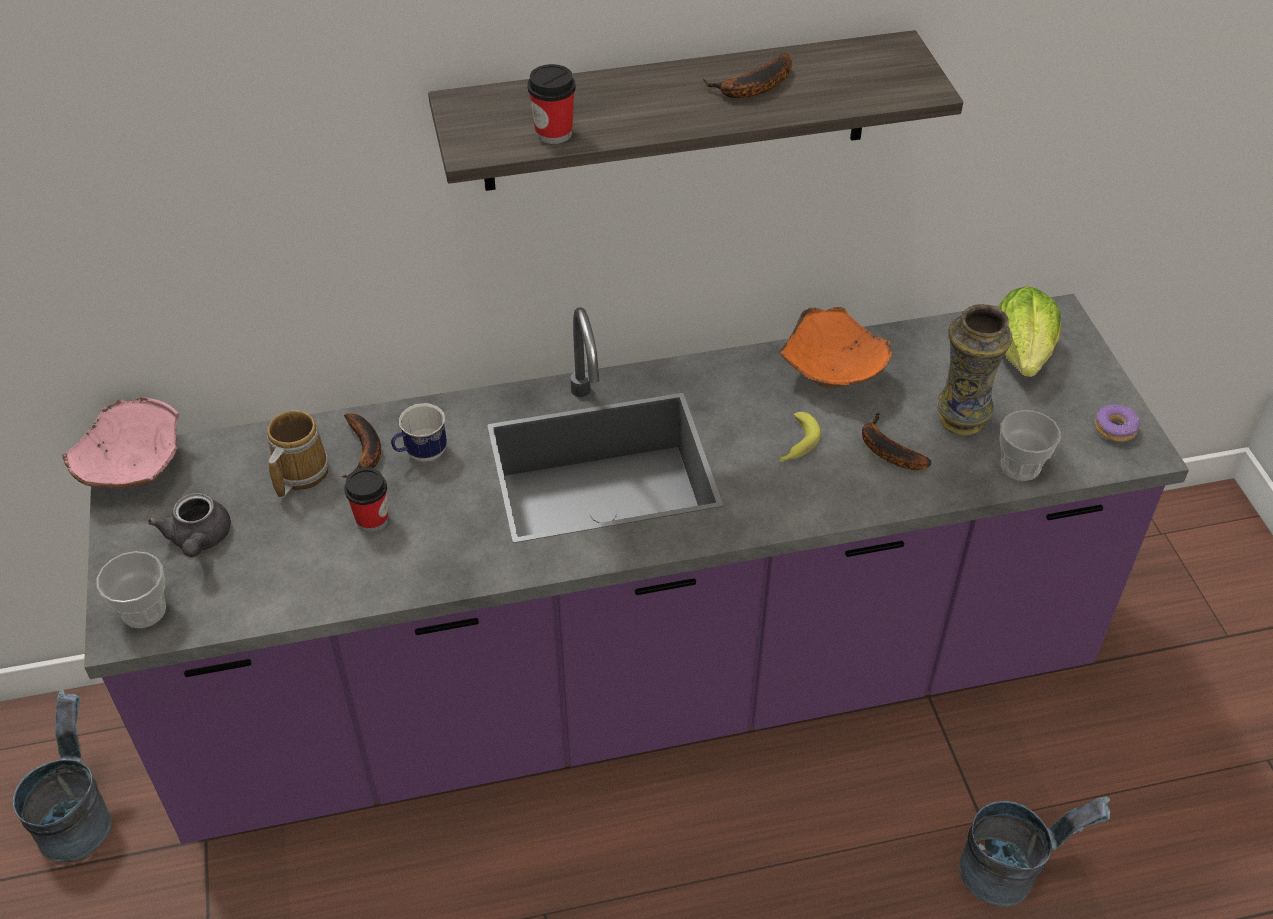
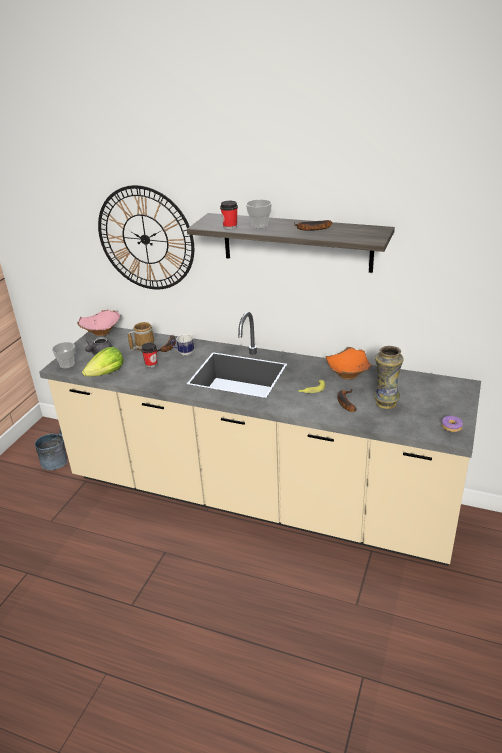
camera: 35 degrees right, 15 degrees down
purple counter [84,294,1189,844] -> beige counter [39,312,481,566]
grey bucket [959,796,1110,907] -> none
lettuce [999,286,1061,377] -> lettuce moved to [82,347,124,377]
cup [1000,410,1061,481] -> cup moved to [246,199,272,229]
none -> wall clock [98,185,194,290]

